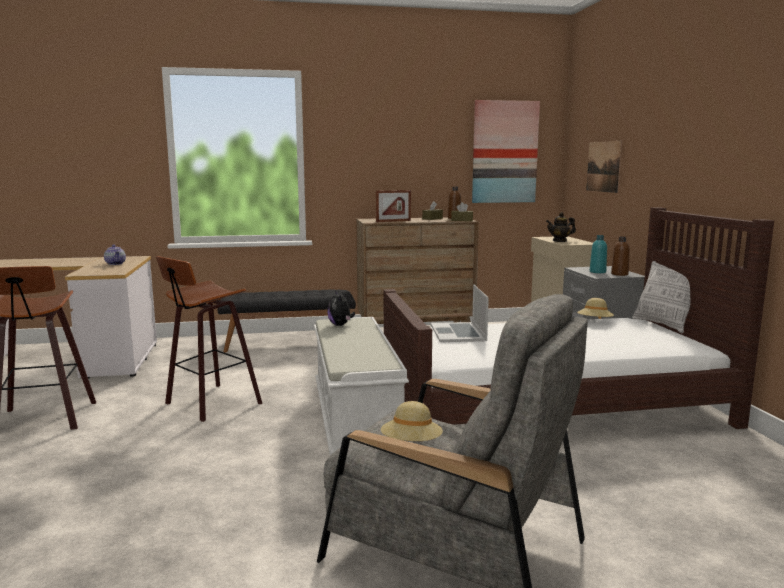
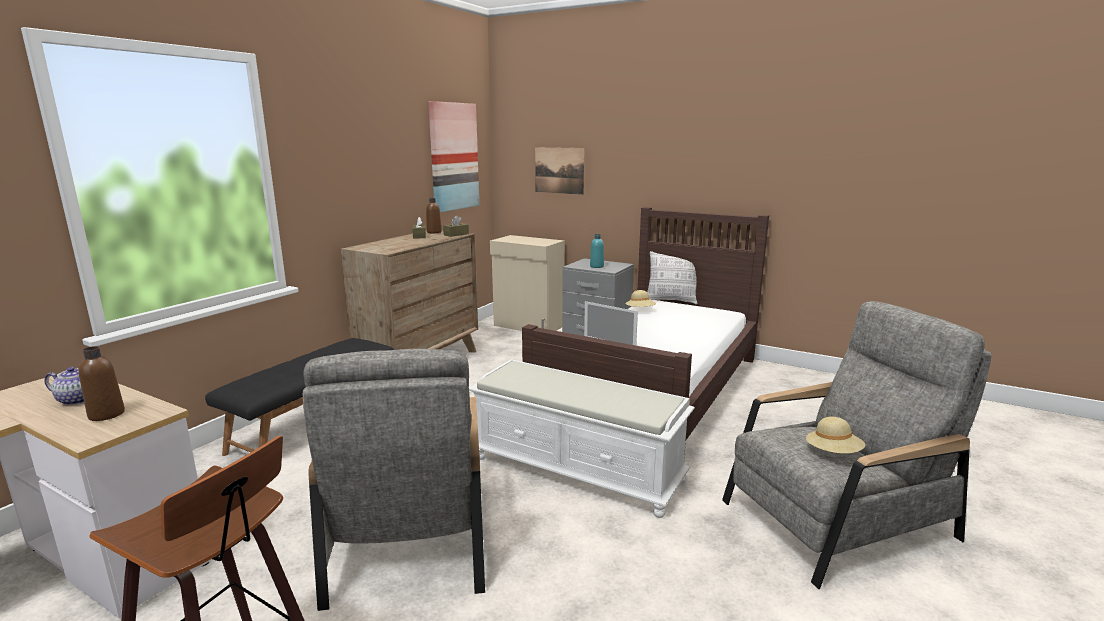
camera: 50 degrees left, 5 degrees up
stool [156,256,262,422] -> grey armchair [302,349,485,611]
plush toy [327,290,355,326] -> none
picture frame [376,190,411,222] -> none
teapot [546,212,576,242] -> none
brown bottle [611,236,630,276] -> brown bottle moved to [78,346,125,421]

